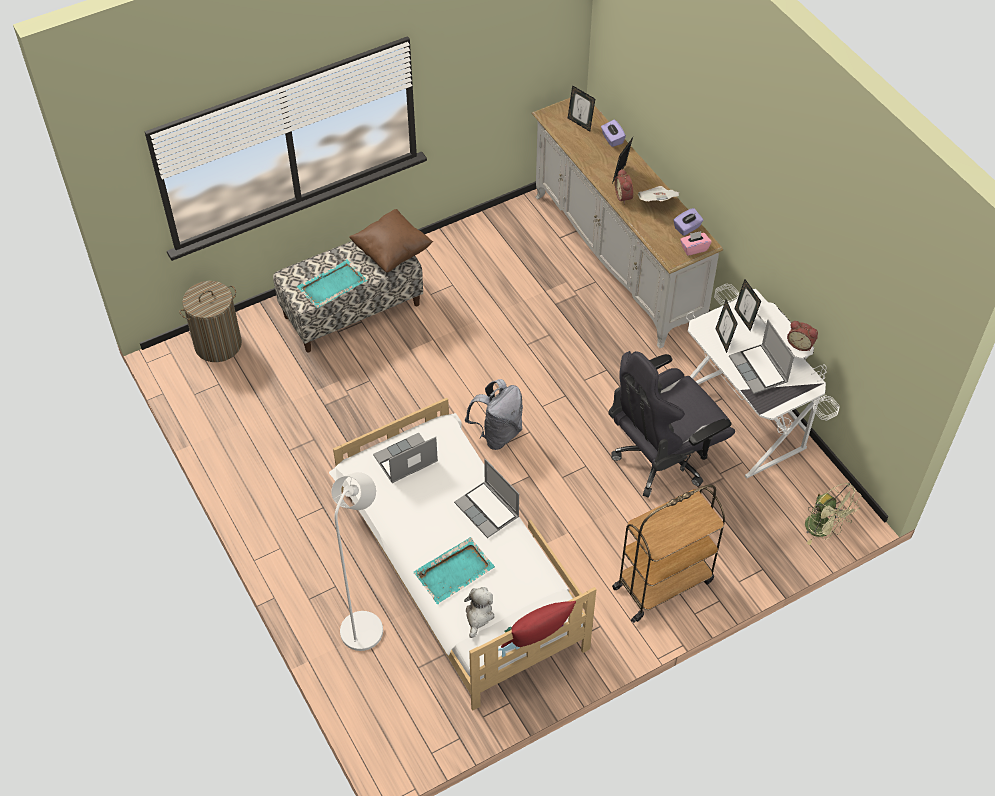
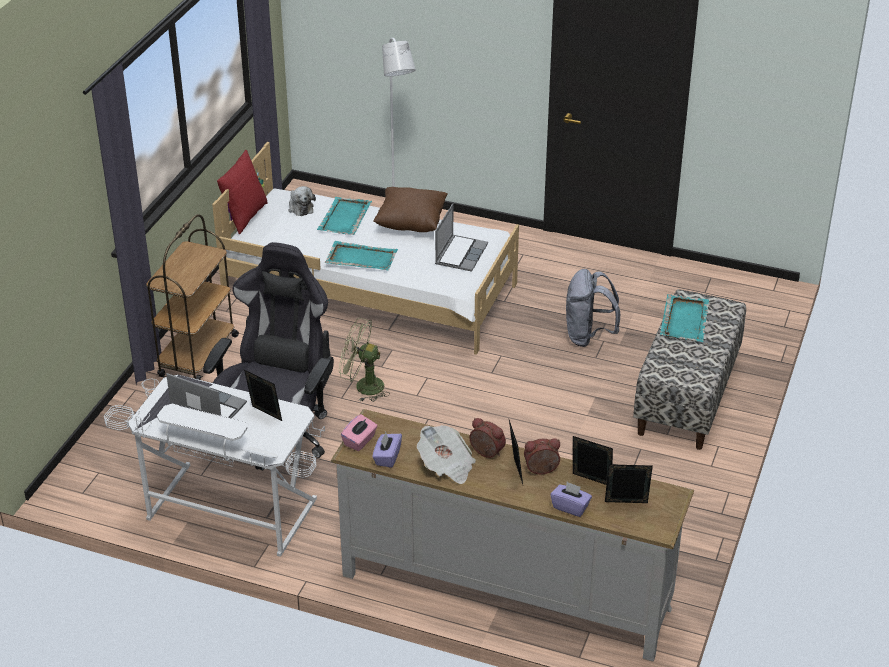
camera: 140 degrees right, 15 degrees down
laundry basket [179,281,242,362] -> none
brown pillow [349,209,433,272] -> brown pillow moved to [373,187,448,232]
laptop [454,459,519,538] -> turquoise tray [325,241,398,270]
grey backpack [465,379,523,450] -> grey backpack moved to [566,269,620,347]
picture frame [734,279,761,331] -> picture frame moved to [573,436,613,485]
alarm clock [787,321,818,351] -> alarm clock moved to [524,439,560,474]
green fan [805,483,862,545] -> green fan moved to [339,318,390,402]

